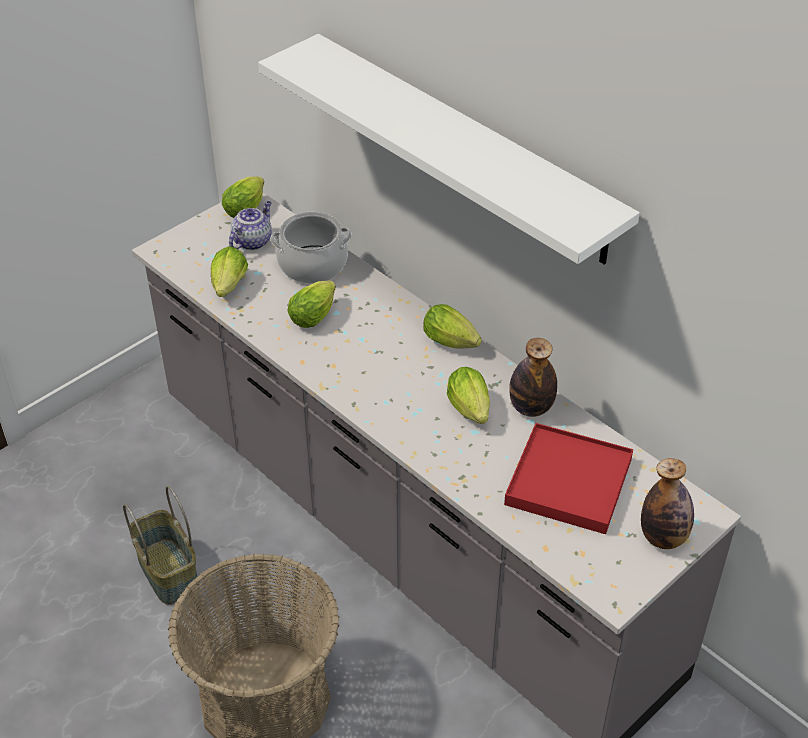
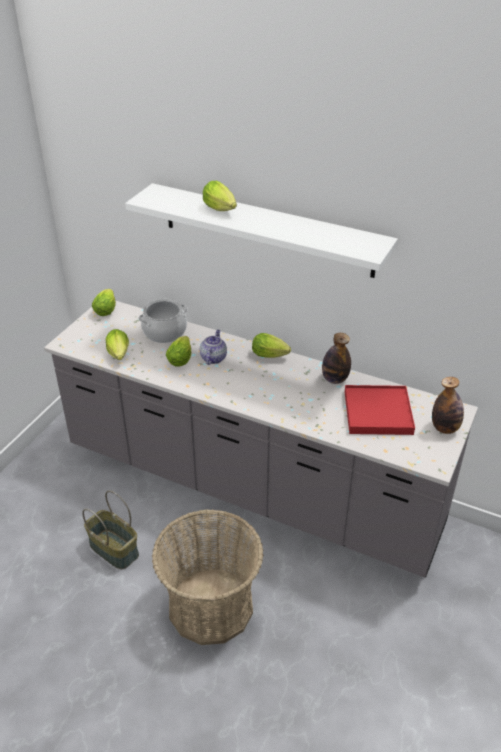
camera: 20 degrees left, 5 degrees down
teapot [229,201,272,250] -> teapot moved to [200,330,227,365]
lettuce [447,367,490,424] -> lettuce moved to [203,181,237,211]

